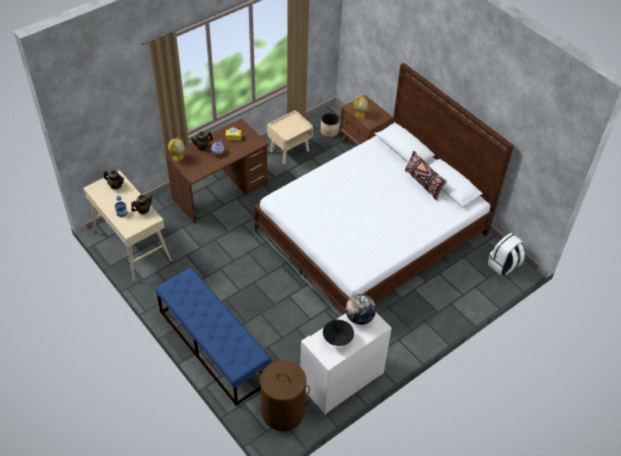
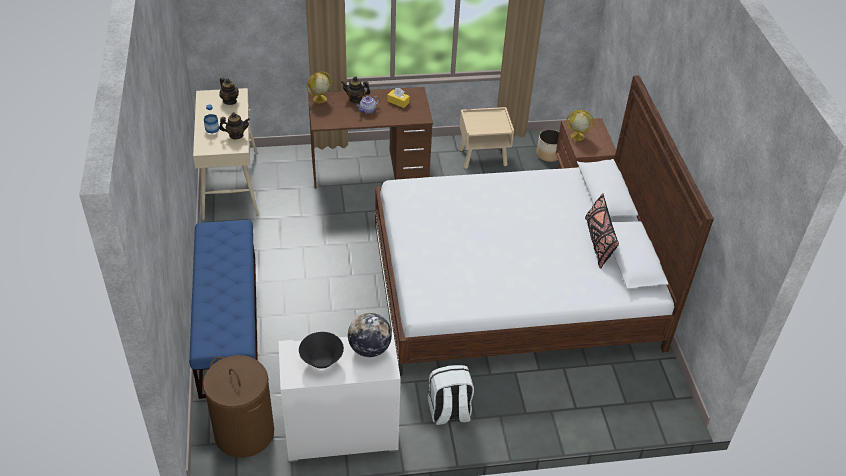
camera: 30 degrees right, 5 degrees down
white backpack [488,233,525,276] -> white backpack moved to [428,365,474,425]

